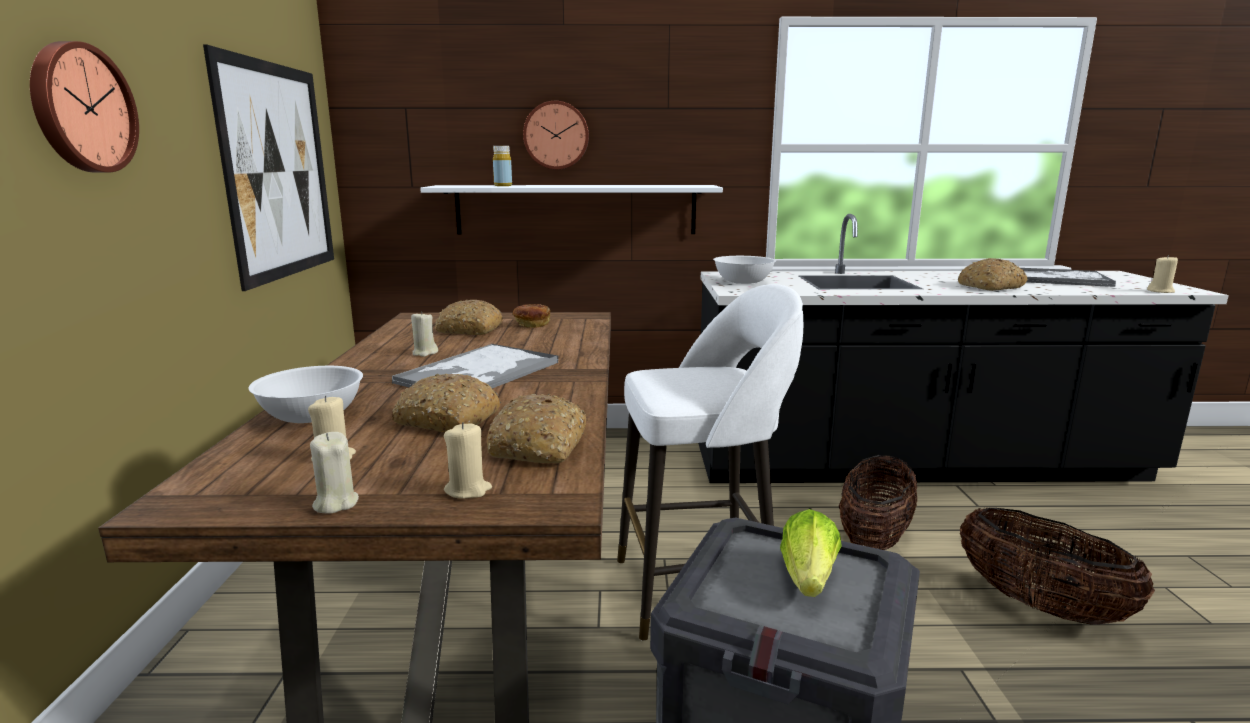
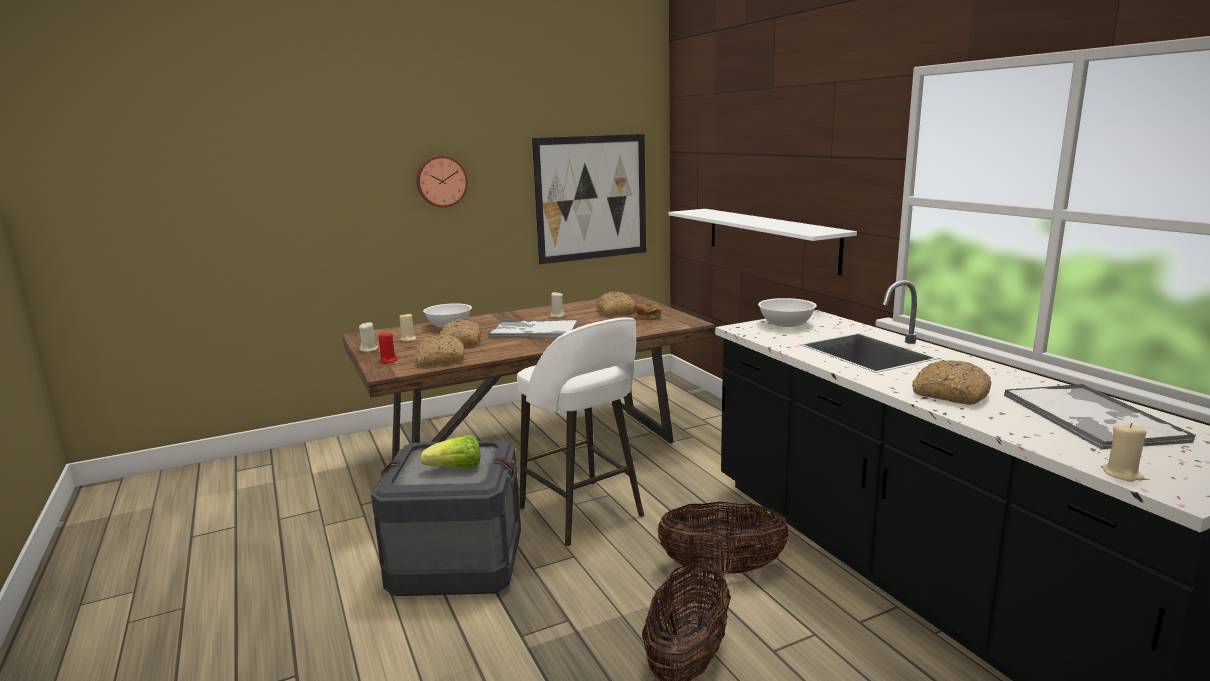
camera: 65 degrees right, 0 degrees up
beige candle [444,422,492,499] -> red candle [378,331,398,363]
yellow bottle [493,146,512,186] -> none
wall clock [523,101,589,169] -> none

